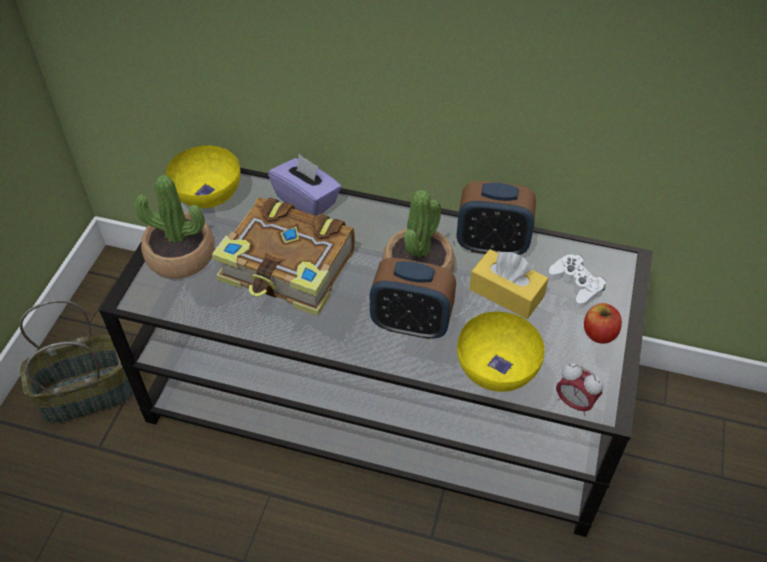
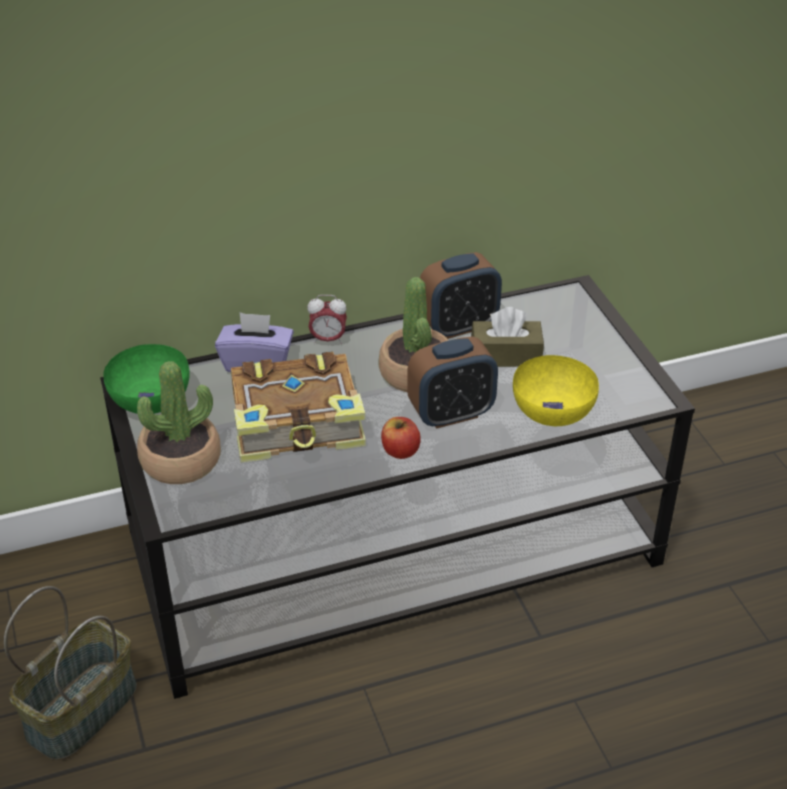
camera: 35 degrees left, 10 degrees down
yellow bowl [166,146,241,208] -> green bowl [103,344,190,414]
yellow tissue box [469,249,549,319] -> brown tissue box [471,307,544,367]
white game controller [548,254,606,308] -> none
alarm clock [556,363,603,416] -> alarm clock moved to [307,295,347,344]
apple [584,303,622,344] -> apple moved to [381,417,421,459]

